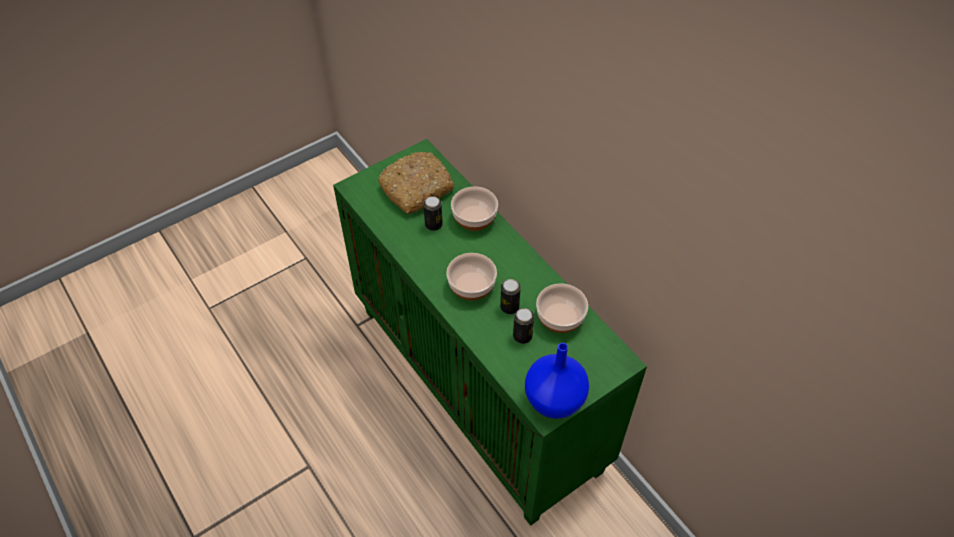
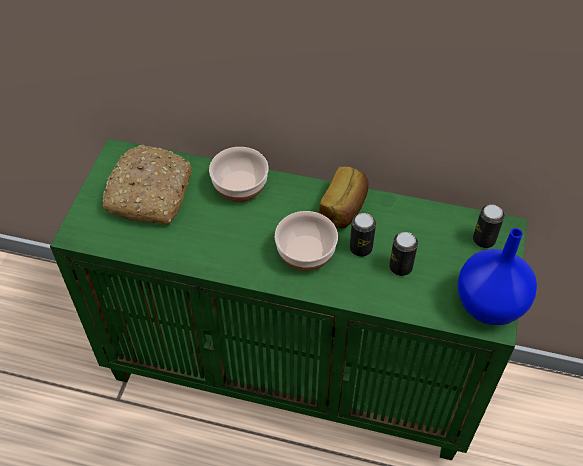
camera: 40 degrees left, 0 degrees up
can [423,196,443,231] -> can moved to [473,205,505,248]
bowl [536,284,588,333] -> none
none -> bread [319,166,369,229]

